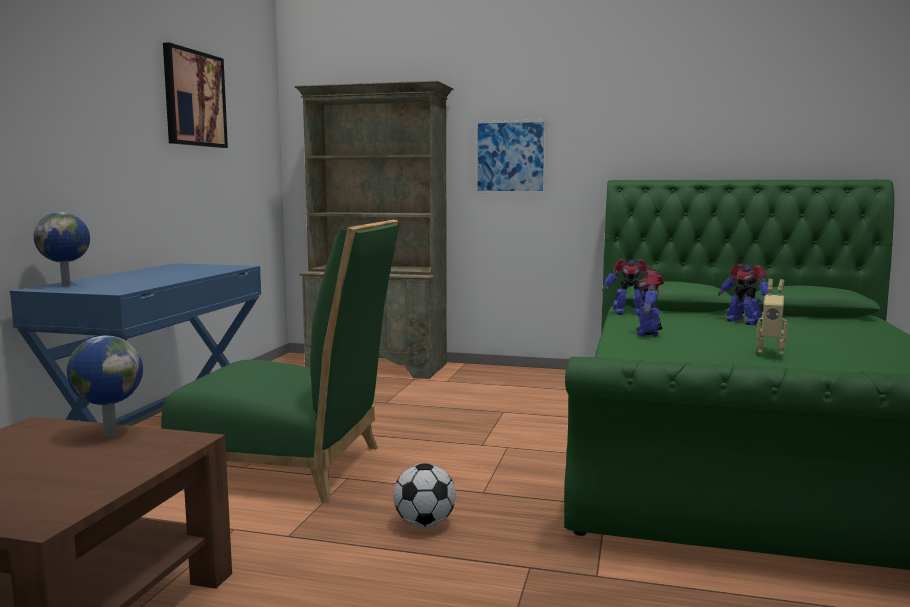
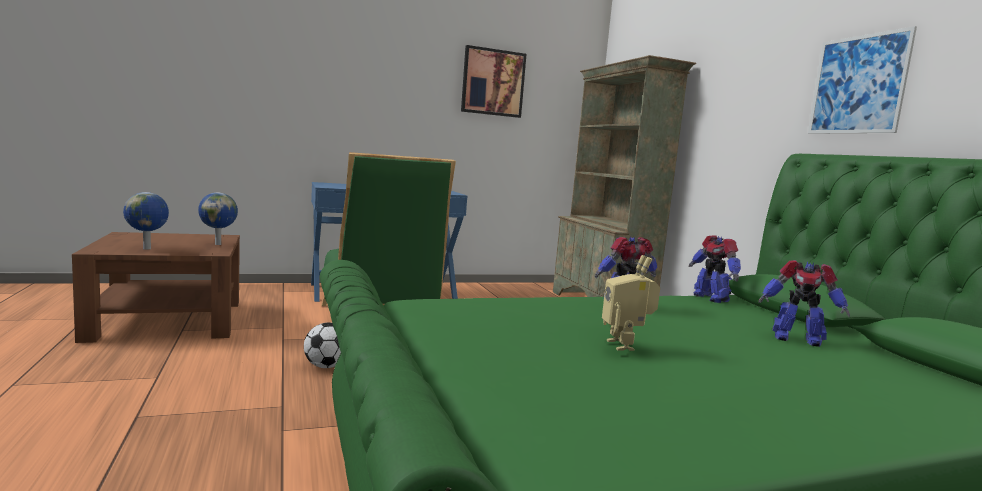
camera: 55 degrees right, 0 degrees up
globe [34,212,90,286] -> globe moved to [123,192,169,250]
picture [475,119,547,194] -> picture moved to [808,26,917,134]
toy robot [718,264,772,325] -> toy robot turned 90 degrees counterclockwise [759,260,850,347]

